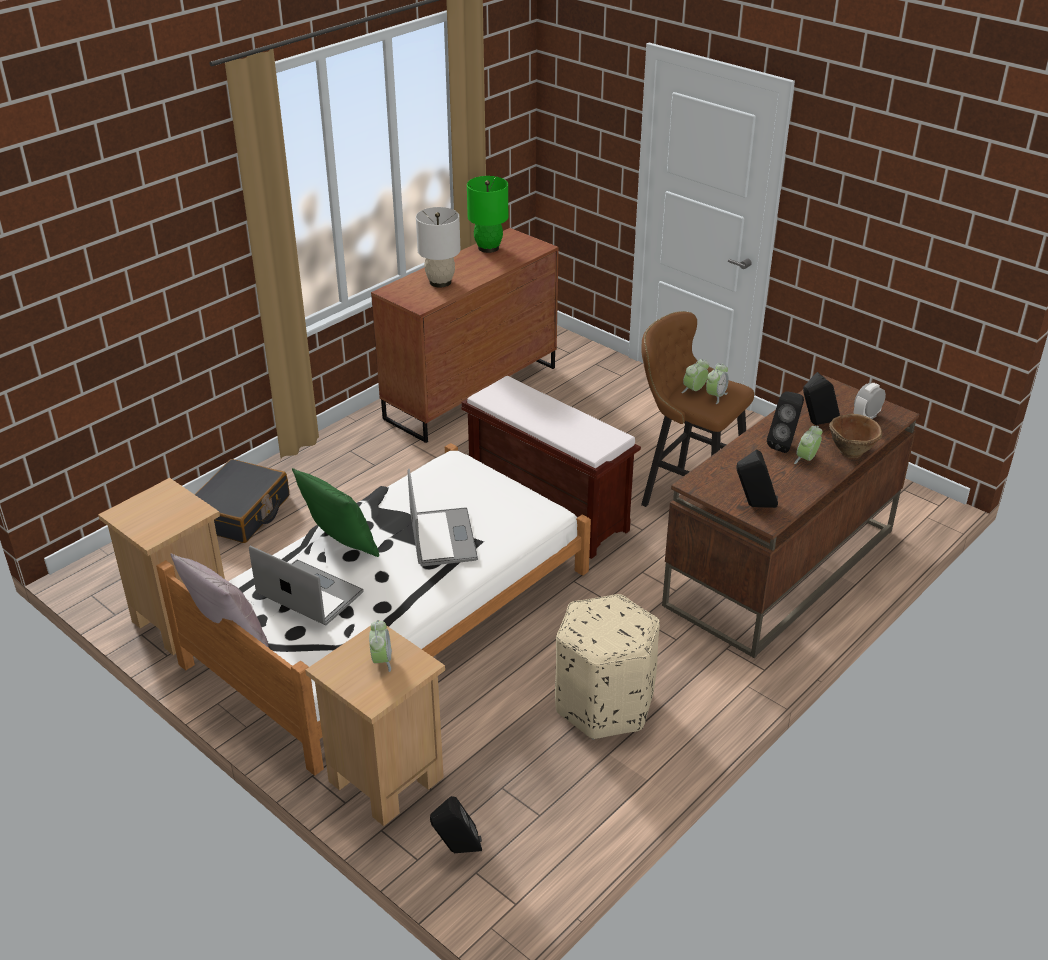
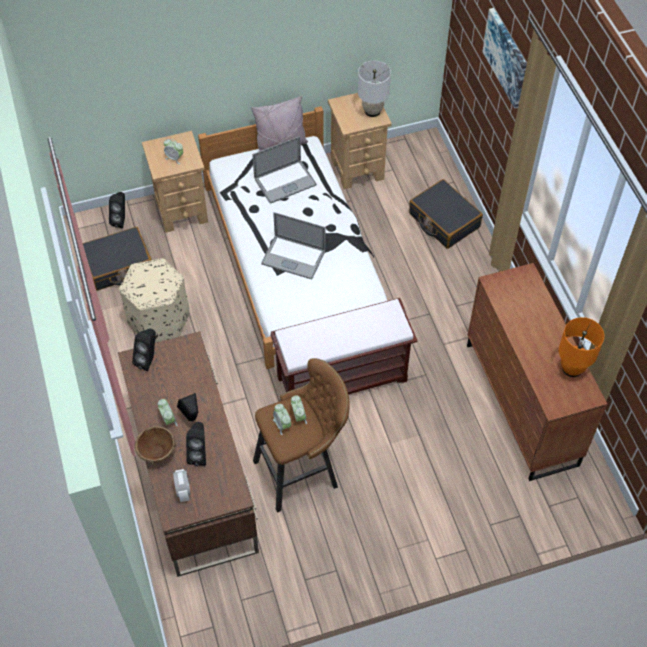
camera: 120 degrees right, 20 degrees up
green pillow [292,468,379,557] -> none
white table lamp [416,207,461,287] -> white table lamp moved to [358,61,391,117]
green table lamp [467,176,508,253] -> orange table lamp [558,317,604,377]
none -> black suitcase [83,227,152,290]
none -> picture [482,8,527,109]

